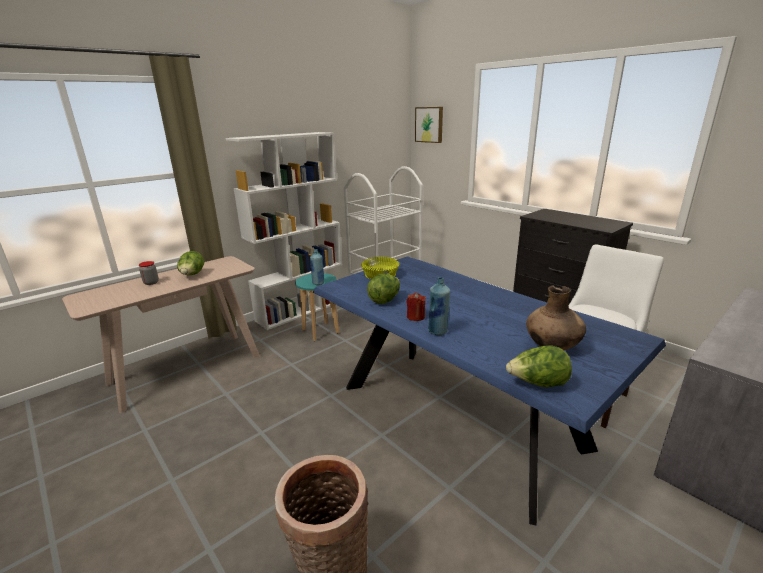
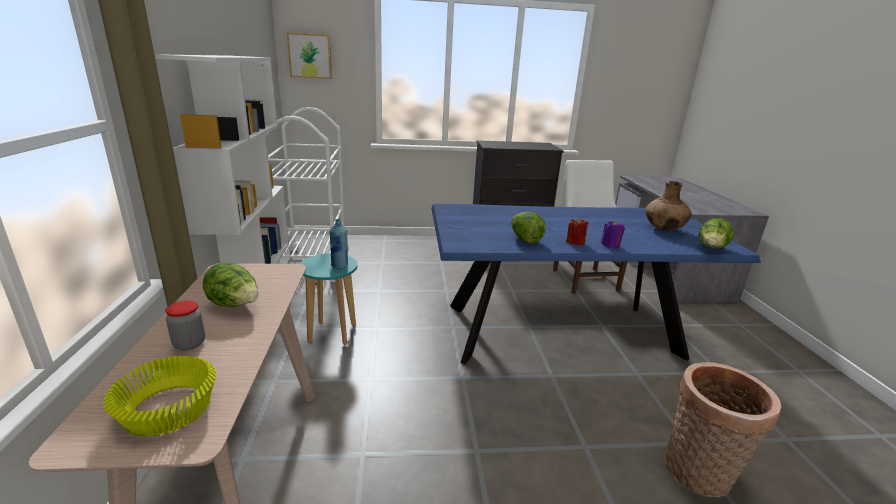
camera: 55 degrees left, 0 degrees up
yellow bowl [361,256,399,279] -> yellow bowl moved to [103,356,216,437]
blue bottle [428,277,450,335] -> purple candle [601,220,625,248]

